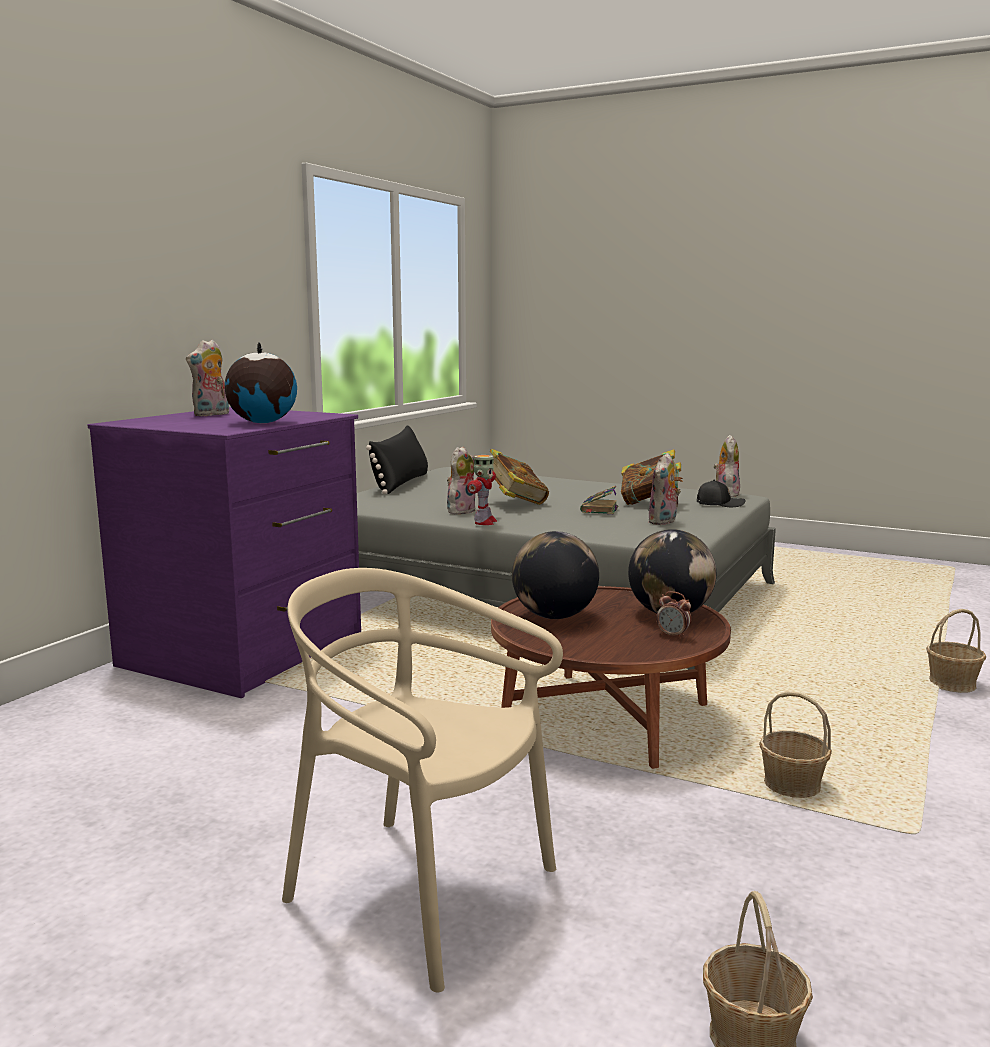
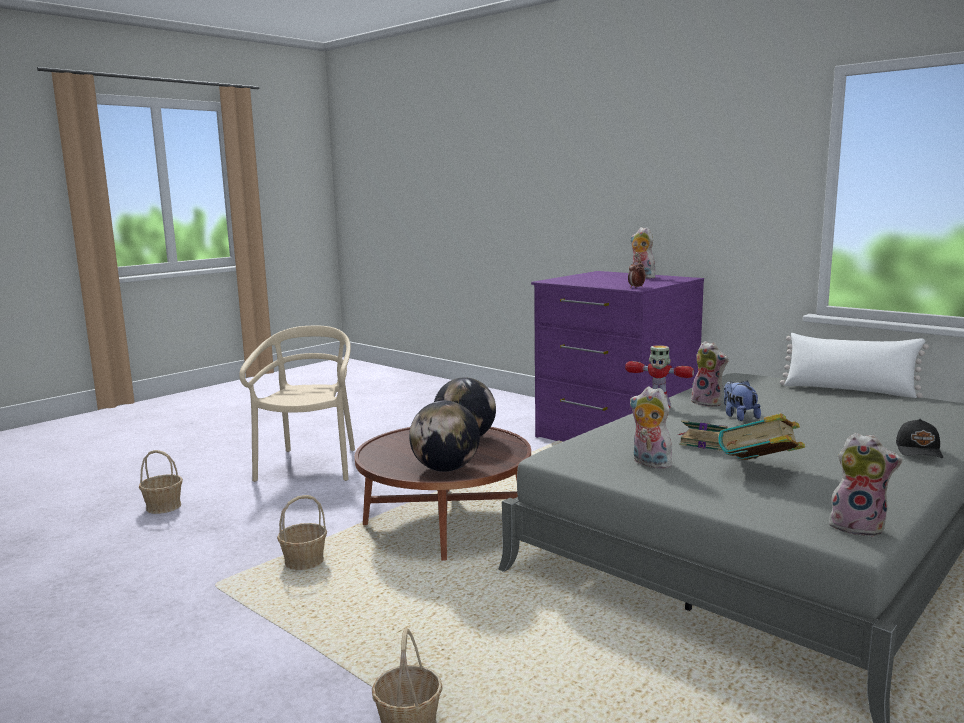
camera: 105 degrees right, 0 degrees up
globe [225,342,297,423] -> none
beige chair [282,568,563,992] -> beige chair turned 45 degrees counterclockwise [239,326,355,482]
black pillow [366,425,428,494] -> white pillow [780,333,929,398]
book [490,449,549,505] -> plush toy [724,381,761,421]
alarm clock [656,591,691,639] -> alarm clock moved to [628,260,646,288]
black cap [697,479,745,507] -> black cap moved to [896,419,943,458]

